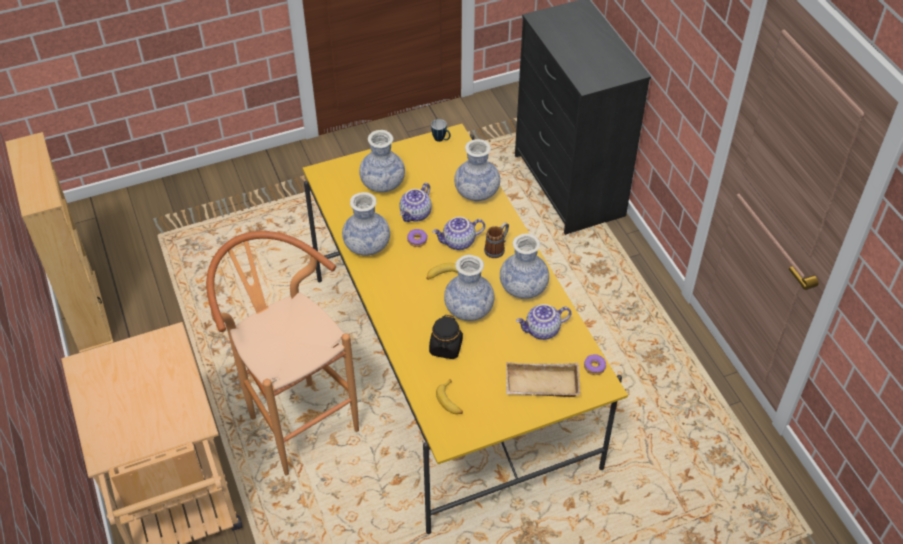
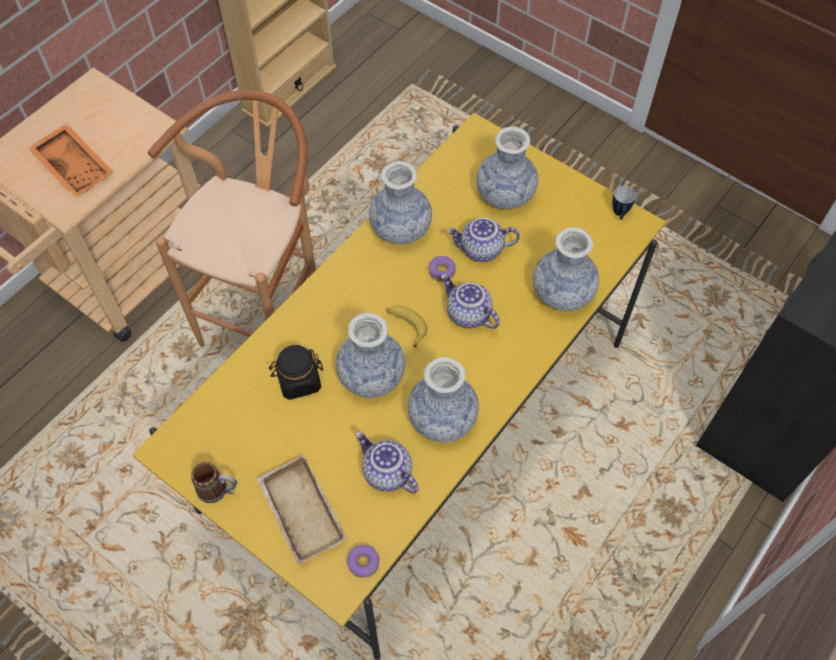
camera: 60 degrees right, 10 degrees up
banana [436,379,463,414] -> none
mug [484,222,509,258] -> mug moved to [191,462,237,503]
none -> orange tray [28,123,113,198]

